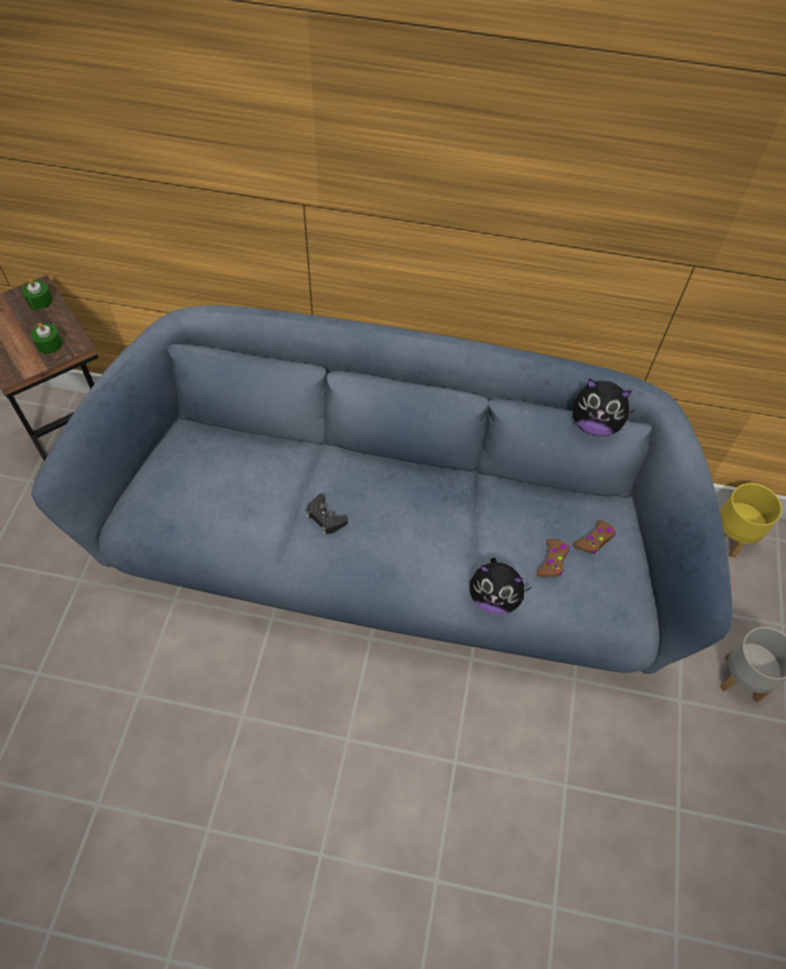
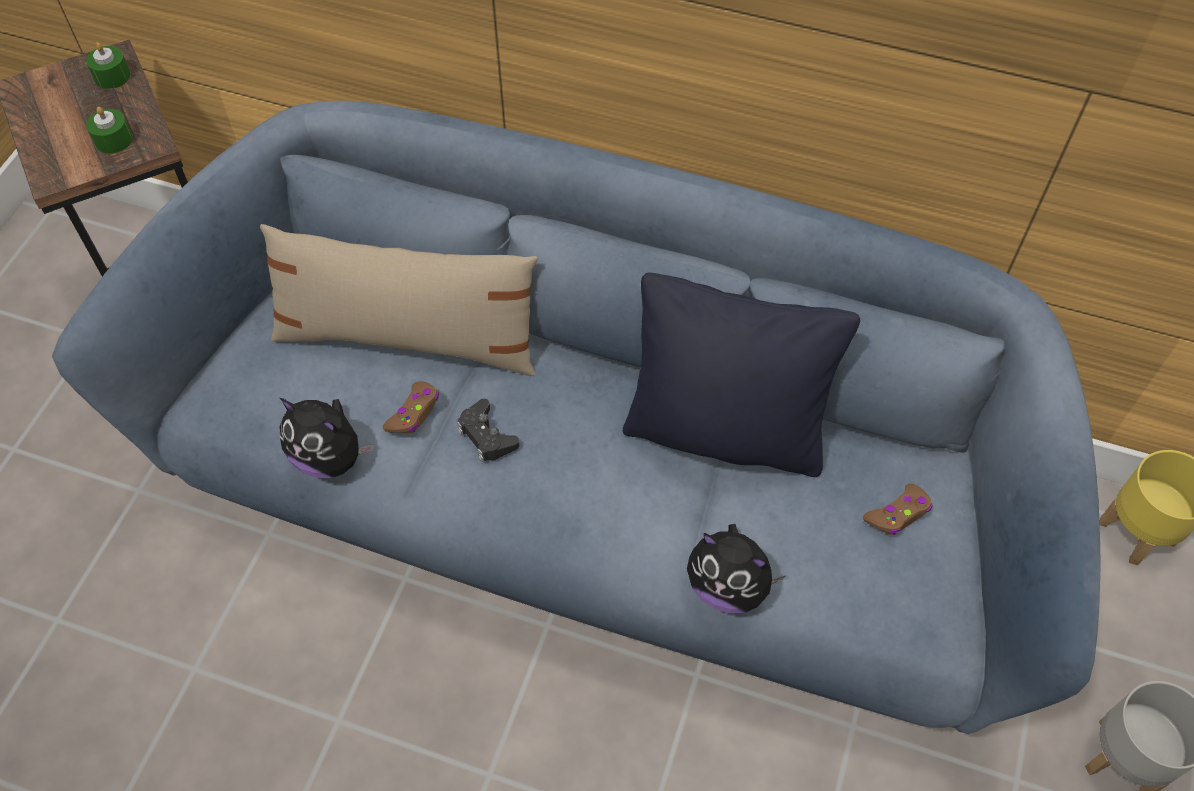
camera: 10 degrees right, 0 degrees up
brown game controller [537,539,570,577] -> brown game controller moved to [383,381,439,433]
plush toy [573,379,634,436] -> plush toy moved to [279,398,374,478]
none -> beige pillow [260,224,538,376]
none -> black pillow [623,273,860,477]

